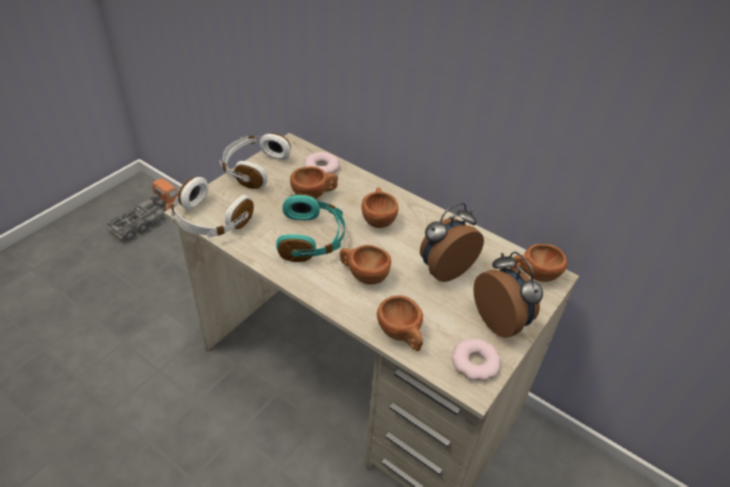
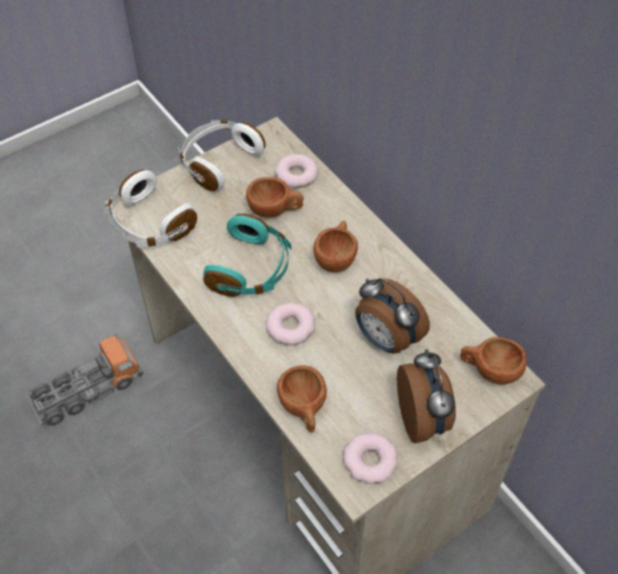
camera: 20 degrees right, 10 degrees up
toy truck [106,178,179,241] -> toy truck moved to [27,333,143,426]
brown cup [340,245,391,285] -> donut [266,302,315,345]
alarm clock [420,203,484,282] -> alarm clock turned 120 degrees counterclockwise [355,278,430,354]

